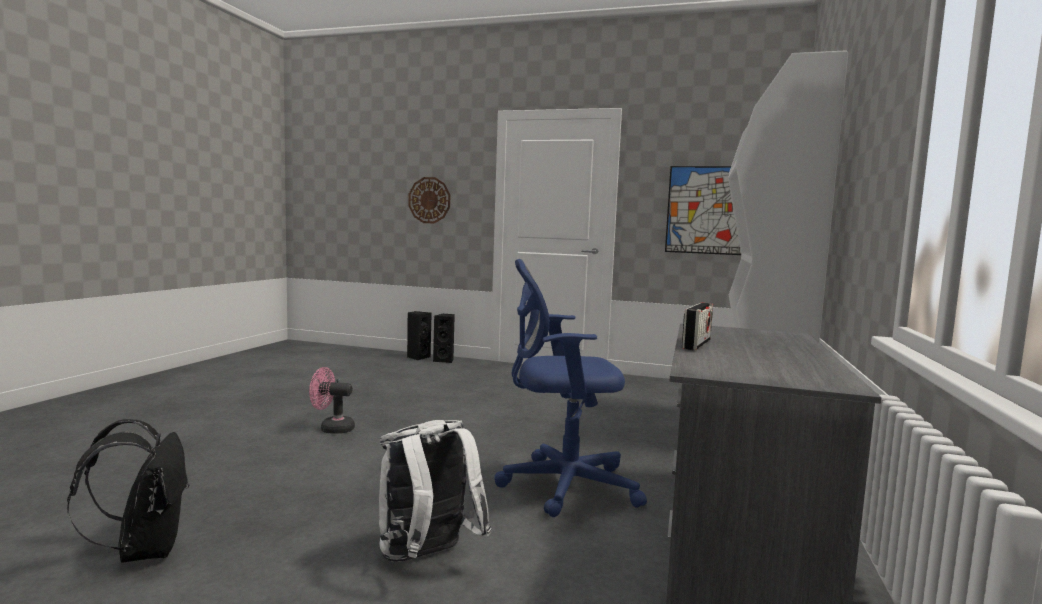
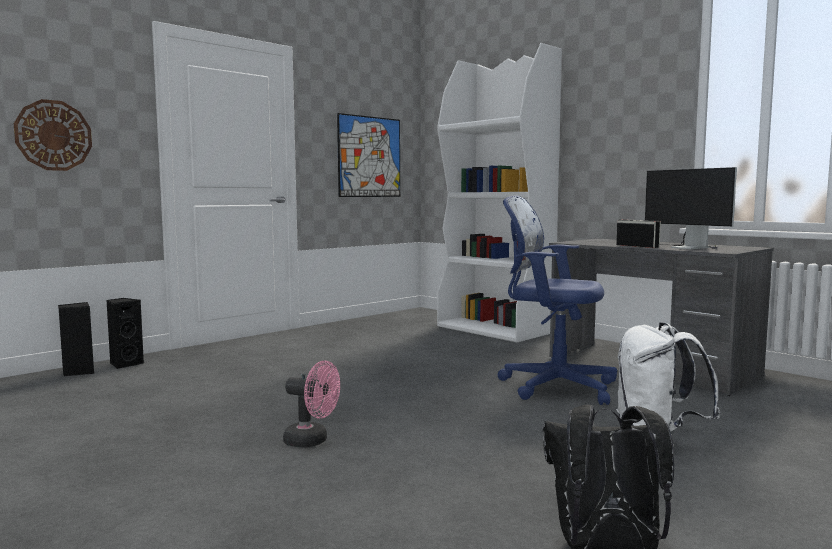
camera: 60 degrees left, 0 degrees up
pink fan [309,367,355,434] -> pink fan turned 105 degrees counterclockwise [283,361,340,447]
blue office chair [494,259,647,517] -> blue office chair turned 90 degrees clockwise [497,195,617,405]
none -> monitor [645,167,737,249]

